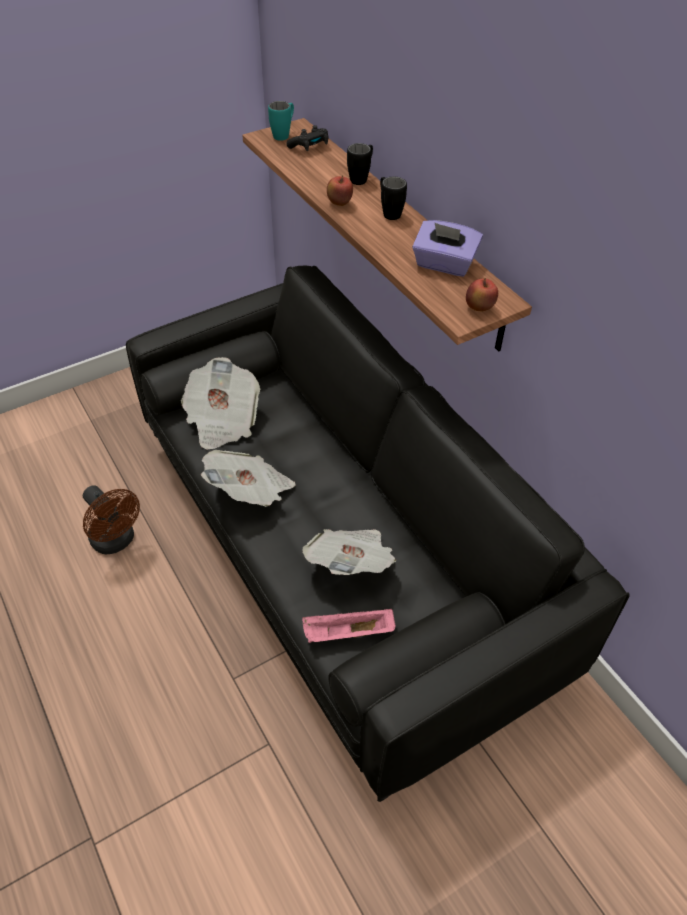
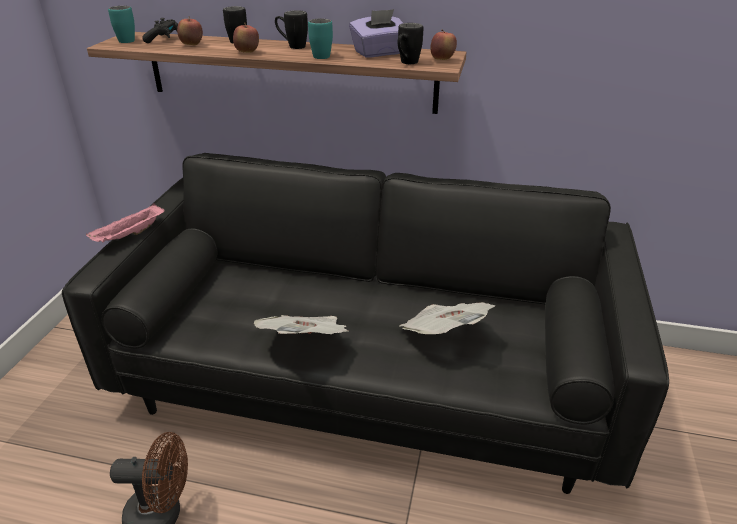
camera: 45 degrees left, 15 degrees down
newspaper [181,357,260,450] -> none
pink tray [302,609,396,643] -> pink tray moved to [86,203,165,242]
none -> apple [177,16,203,45]
none -> turquoise mug [308,19,333,59]
none -> black mug [398,23,423,64]

